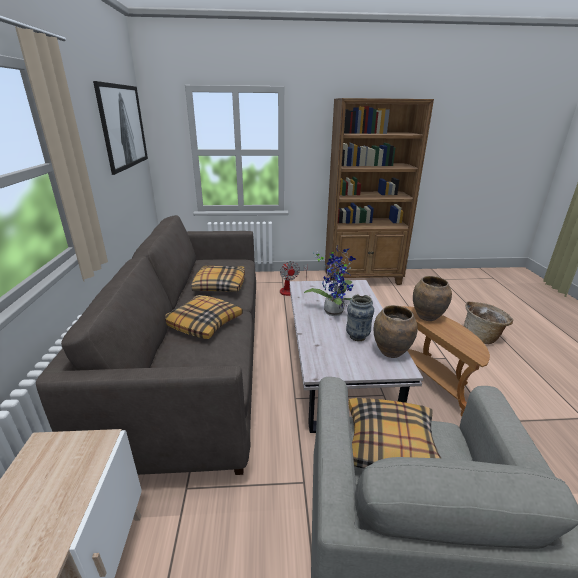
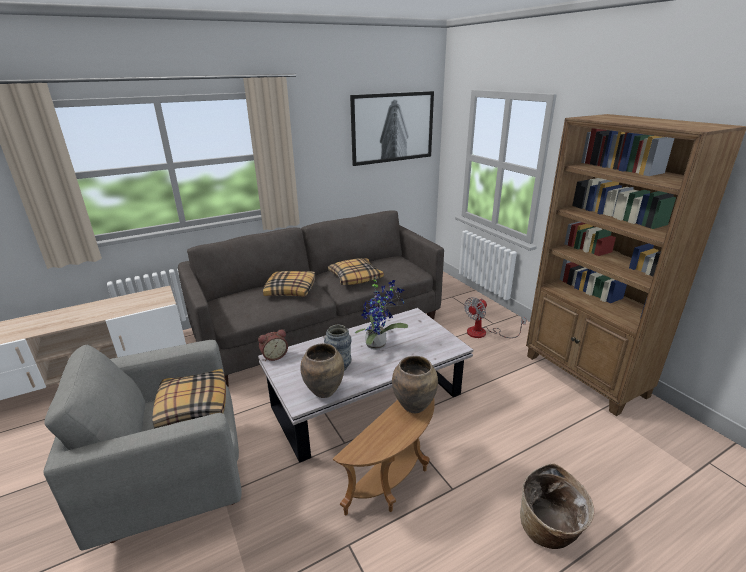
camera: 65 degrees right, 0 degrees up
none -> alarm clock [258,330,288,361]

